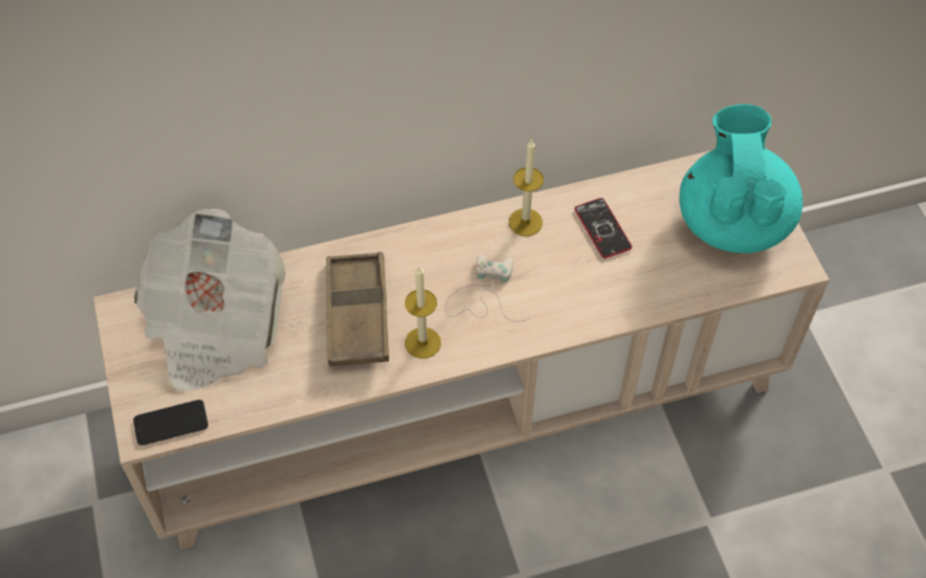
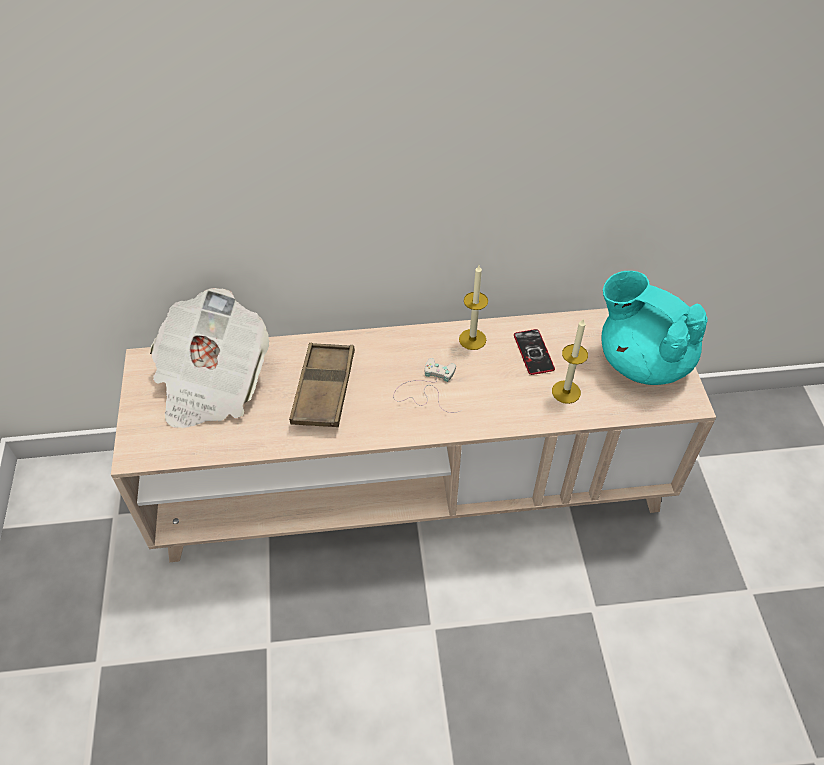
camera: 10 degrees right, 5 degrees down
phone [133,400,208,446] -> none
candle [405,266,441,359] -> candle moved to [552,318,588,404]
turquoise teapot [679,104,803,253] -> turquoise teapot turned 60 degrees counterclockwise [602,271,708,385]

